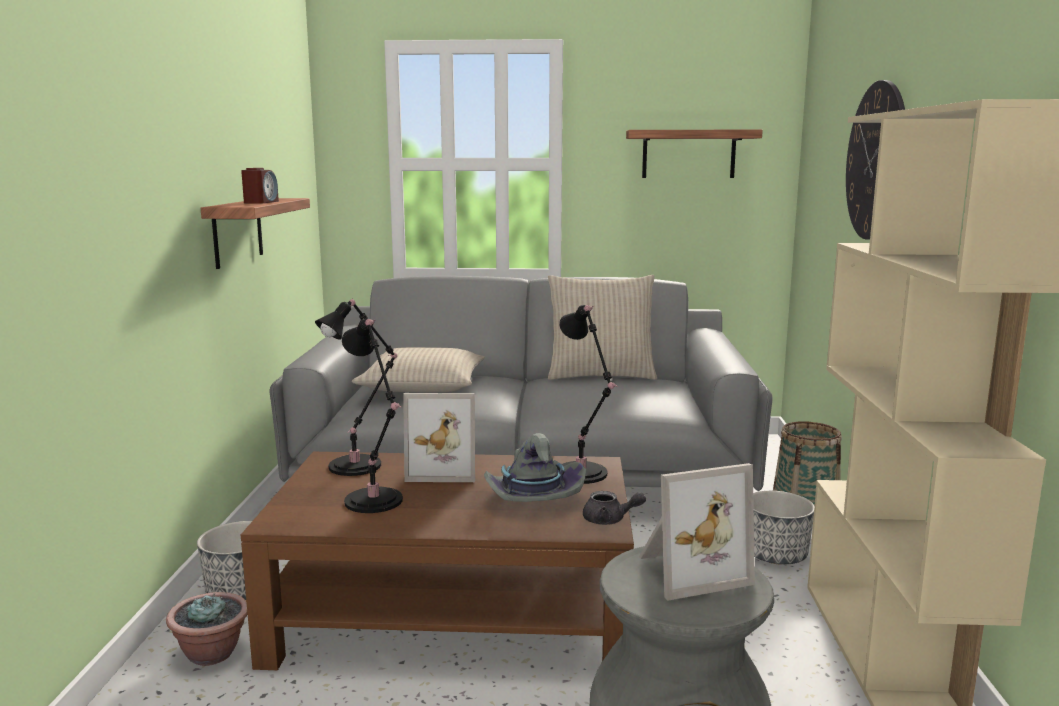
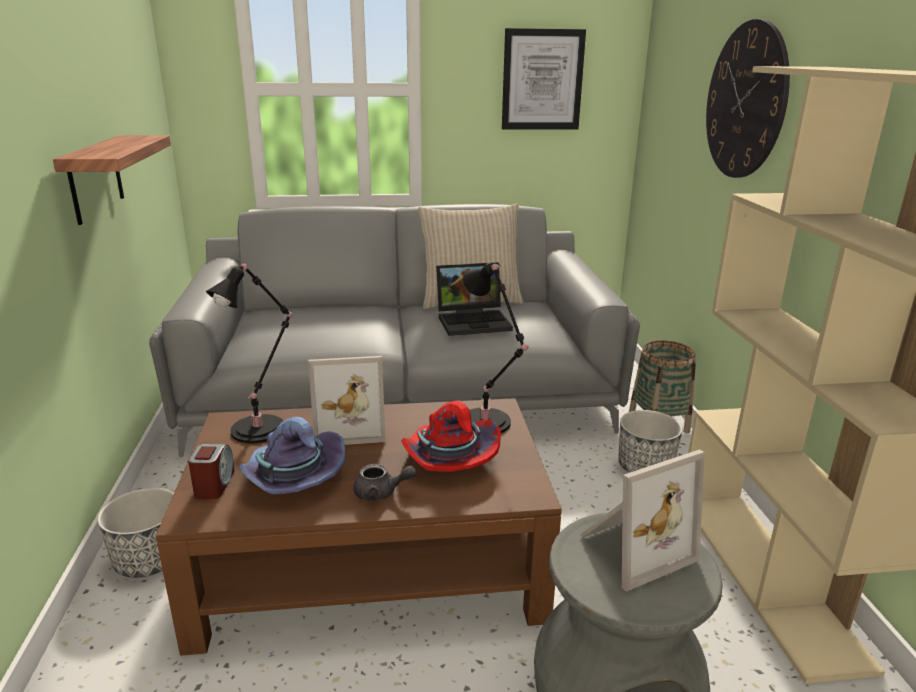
camera: 10 degrees left, 10 degrees up
potted plant [166,592,248,666] -> none
alarm clock [241,168,279,204] -> alarm clock moved to [188,444,234,499]
black table lamp [342,319,403,513] -> purple hat [239,417,346,495]
beige pillow [352,347,485,392] -> none
grey hat [484,433,586,502] -> red hat [401,401,501,472]
grey teapot [583,491,646,525] -> grey teapot moved to [354,464,416,501]
shelf [626,130,763,178] -> picture [502,28,586,130]
none -> laptop [436,262,513,336]

